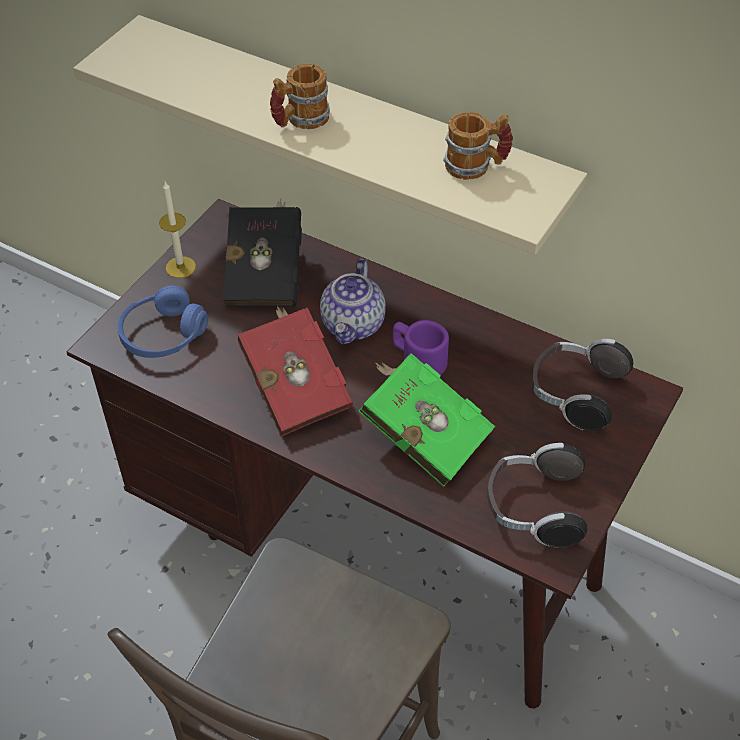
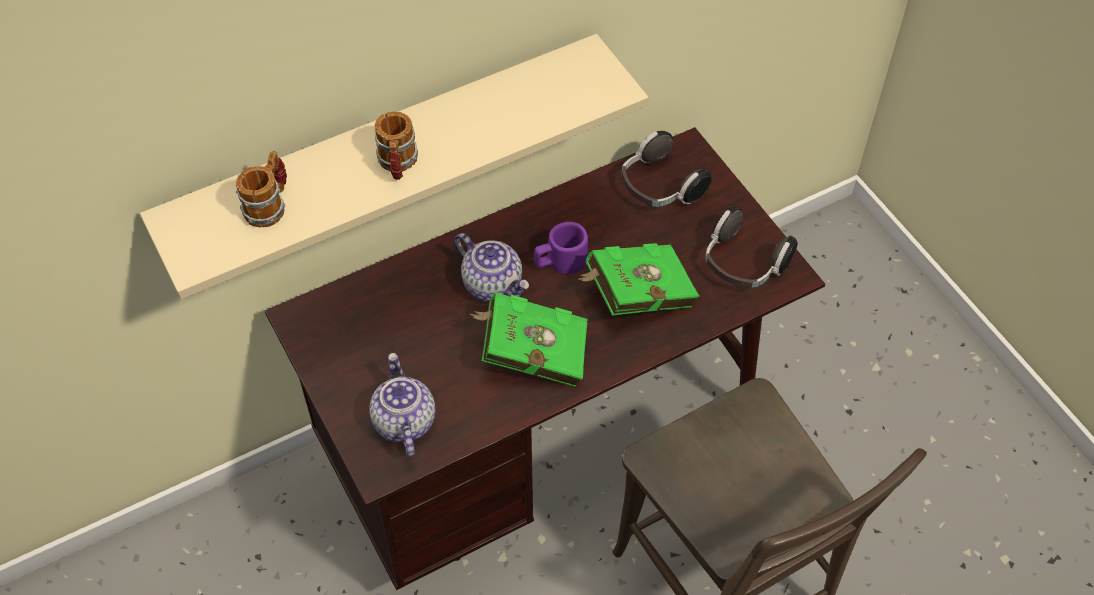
camera: 60 degrees left, 5 degrees up
blue headphones [117,285,208,358] -> teapot [369,353,435,457]
candle [159,181,196,278] -> none
black book [223,198,302,307] -> none
red book [238,305,353,437] -> green book [469,293,588,387]
mug [443,112,513,180] -> mug moved to [236,151,287,228]

